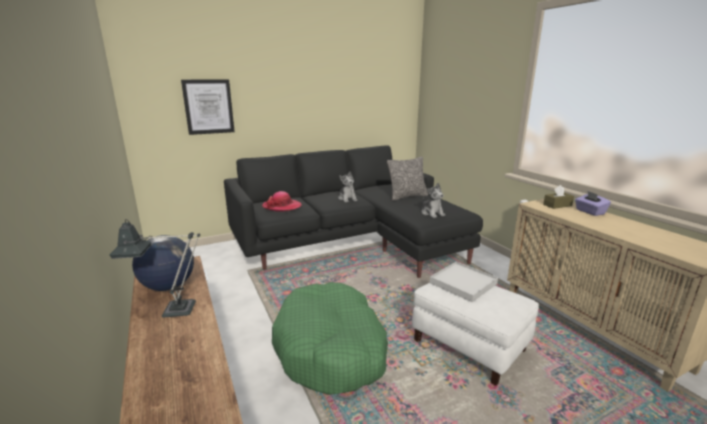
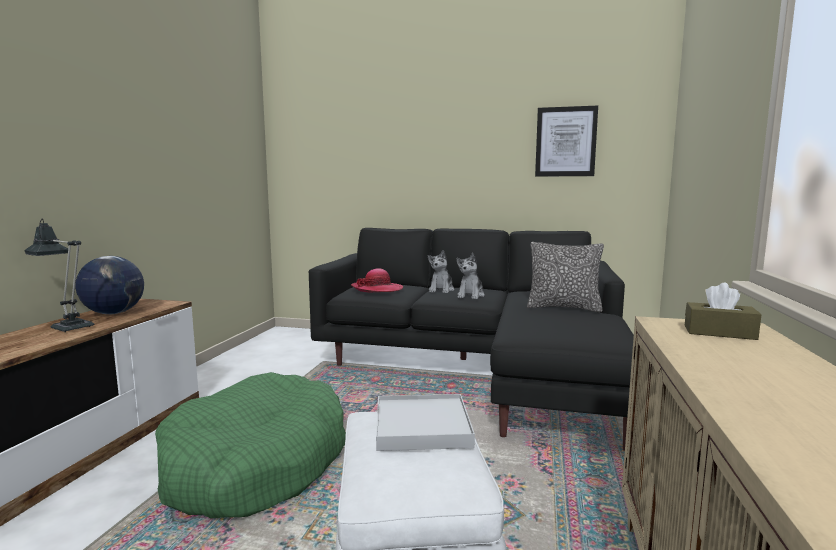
camera: 40 degrees right, 10 degrees down
picture [181,79,235,135] -> picture moved to [535,106,598,177]
plush toy [422,183,445,218] -> plush toy moved to [428,250,454,293]
purple tissue box [575,191,611,216] -> none

